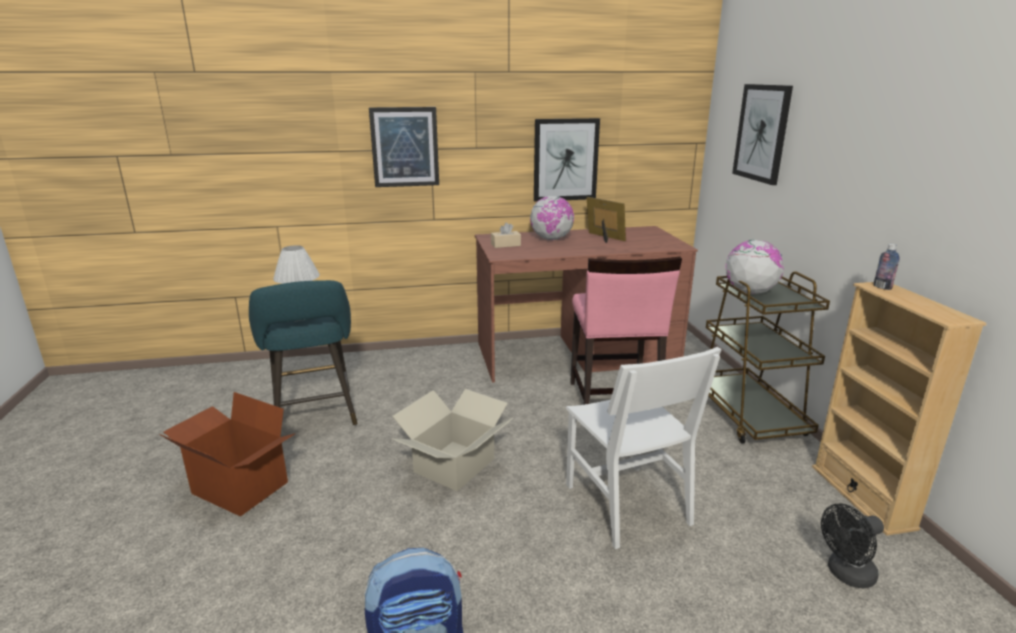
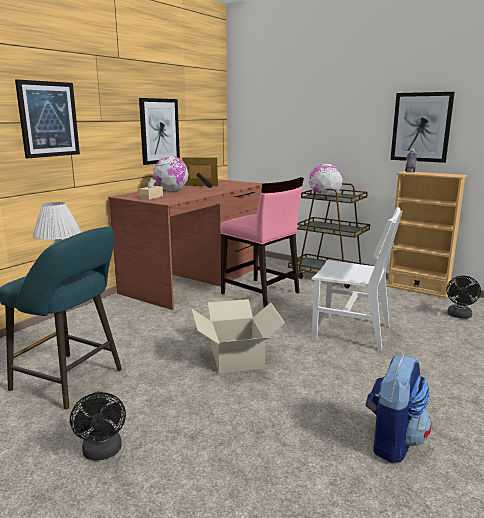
camera: 45 degrees left, 5 degrees down
cardboard box [159,392,294,517] -> black fan [70,391,126,461]
picture [732,84,793,185] -> picture moved to [390,92,455,163]

